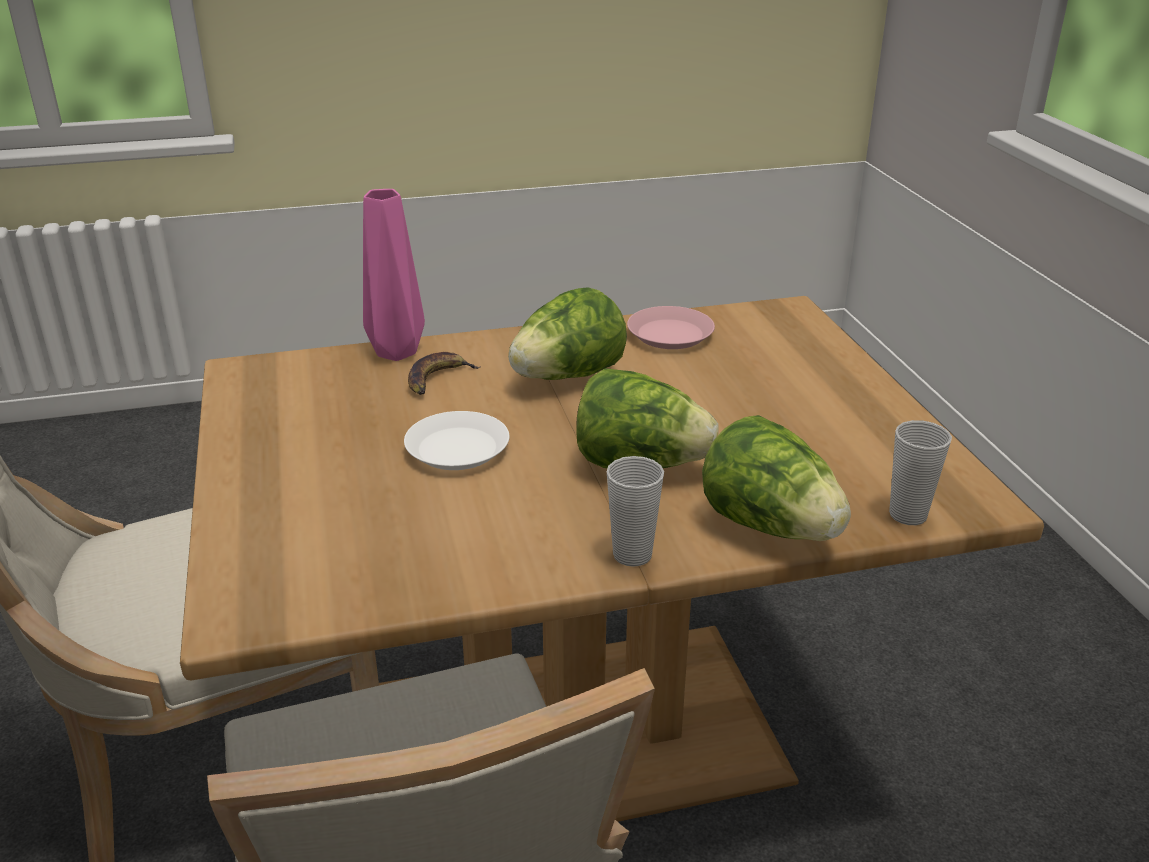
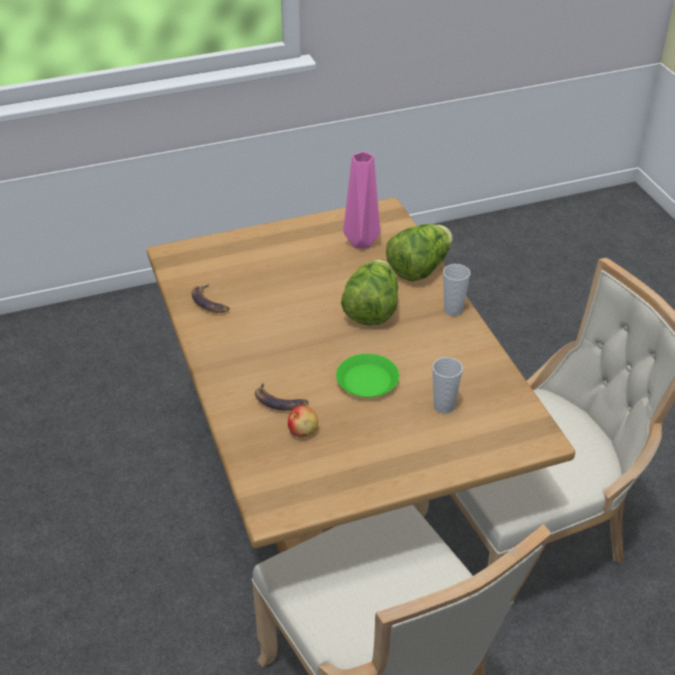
camera: 95 degrees left, 10 degrees up
pink vase [363,189,425,361] -> pink vase moved to [343,151,380,248]
white plate [404,411,509,470] -> green plate [336,354,399,397]
lettuce [508,287,627,380] -> none
pink plate [627,306,715,349] -> banana [192,284,230,313]
cup [889,420,952,525] -> cup moved to [432,357,463,414]
none -> apple [288,405,318,437]

